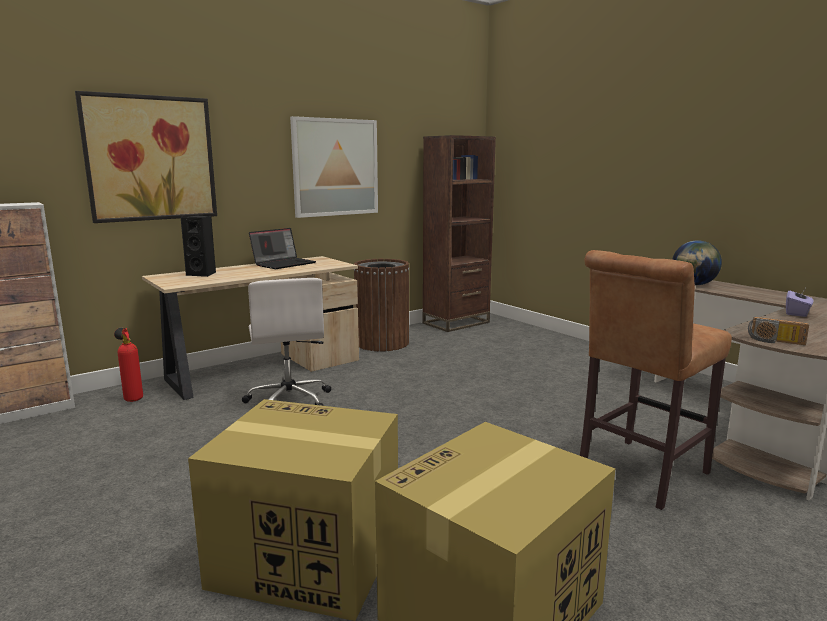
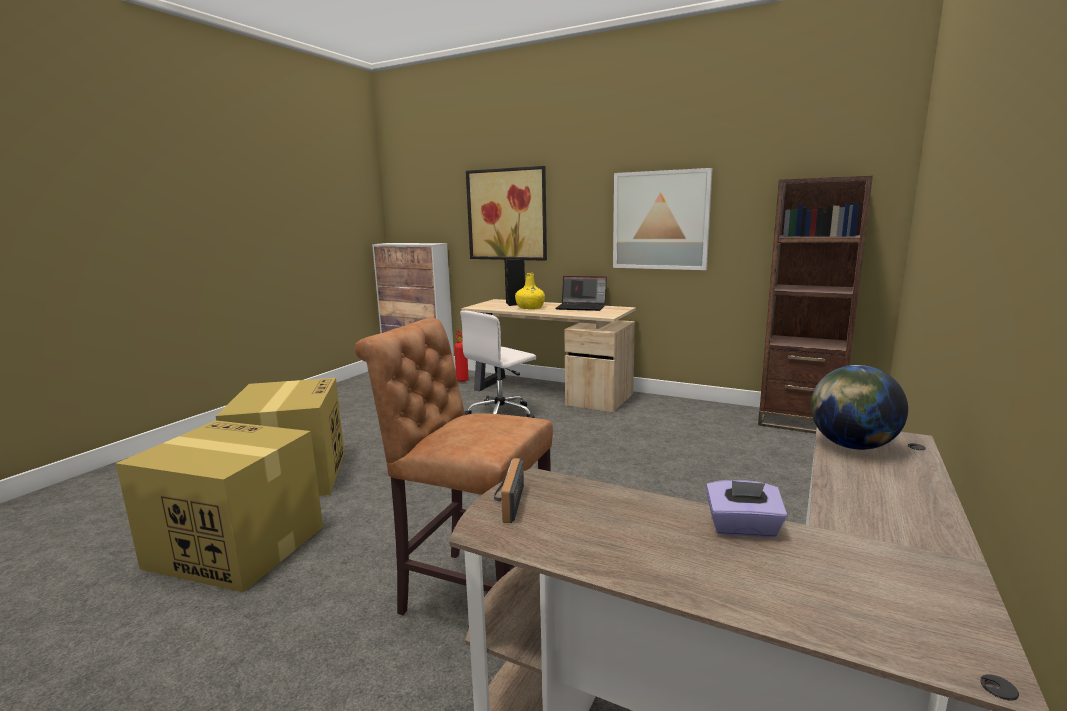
camera: 65 degrees right, 0 degrees up
brown trash can [353,259,409,351] -> none
none -> yellow bottle [515,273,545,309]

